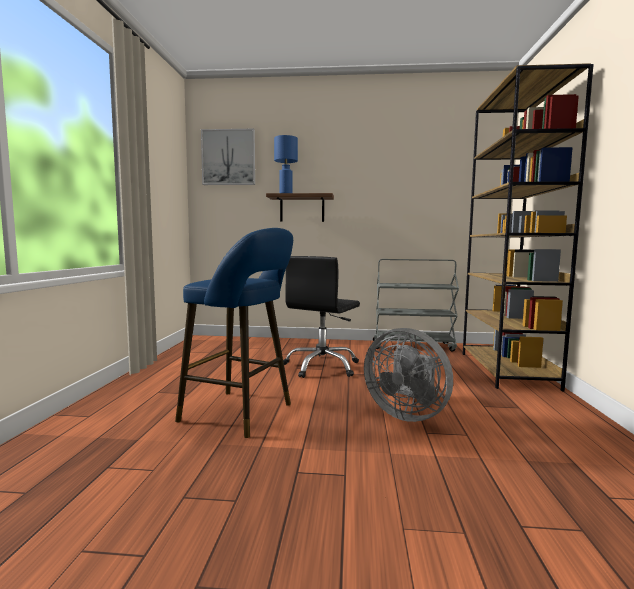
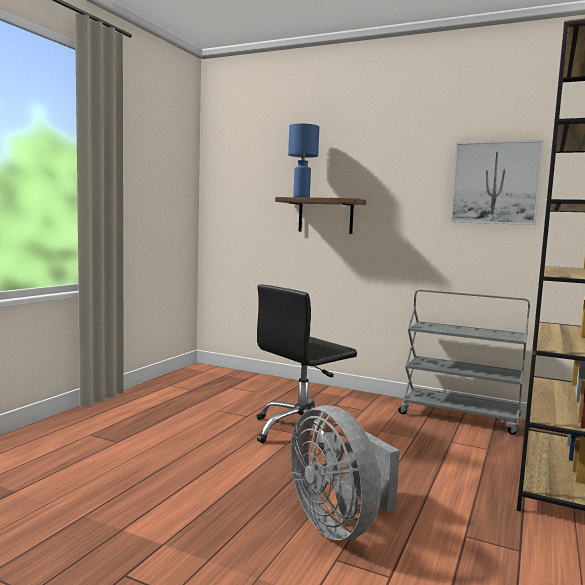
camera: 20 degrees right, 0 degrees up
blue stool [175,228,293,438] -> none
picture [201,129,255,185] -> picture moved to [450,140,543,225]

